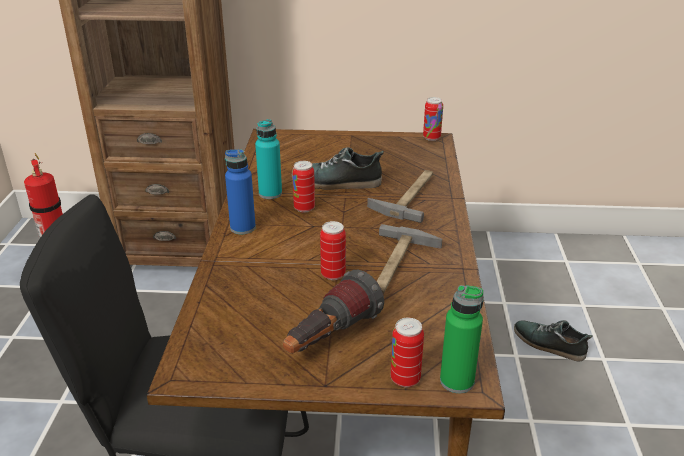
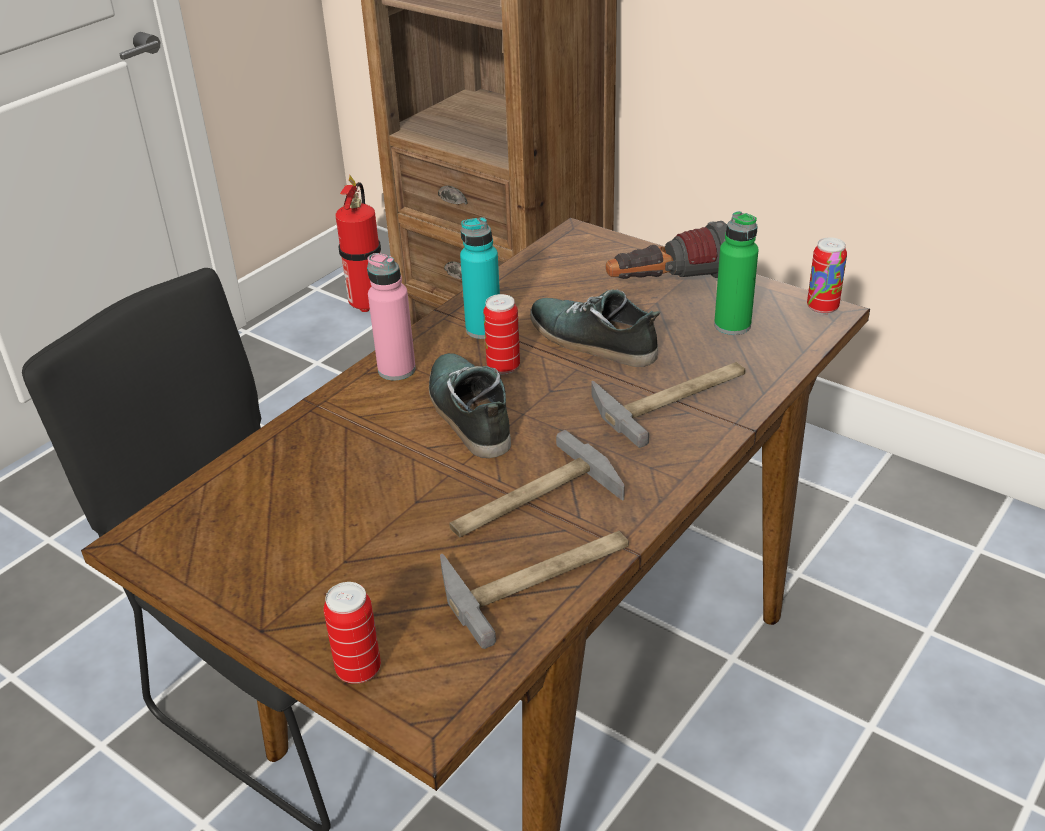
camera: 35 degrees right, 5 degrees up
blue bottle [225,149,256,235] -> pink bottle [367,253,416,380]
flashlight [283,270,384,354] -> flashlight moved to [606,221,727,279]
can [320,221,346,280] -> none
green bottle [440,285,484,393] -> green bottle moved to [714,211,759,335]
shoe [514,320,593,361] -> shoe moved to [429,353,511,458]
none -> hammer [440,531,629,649]

